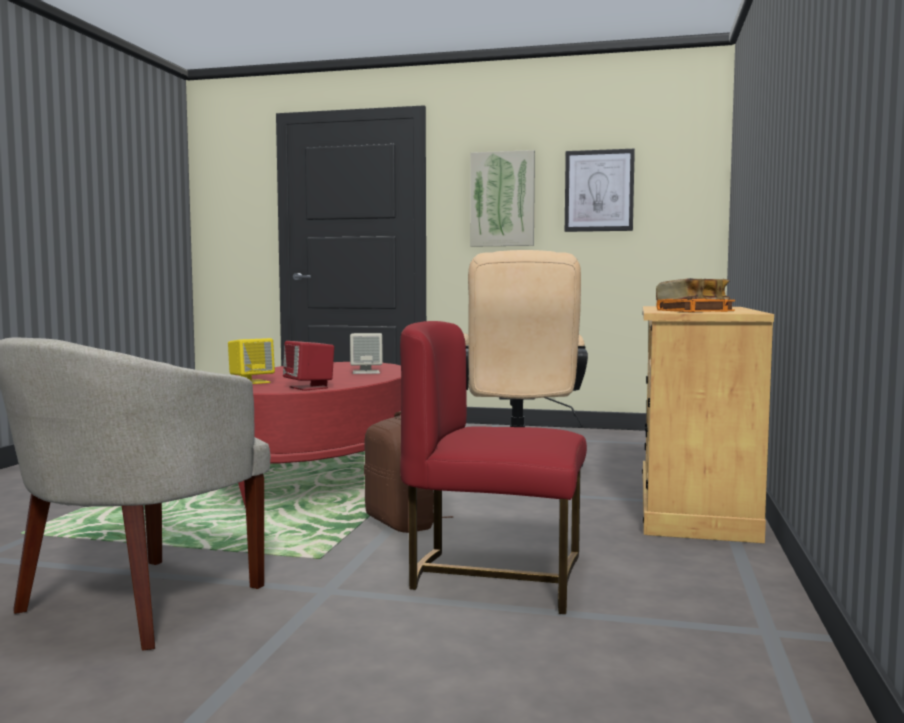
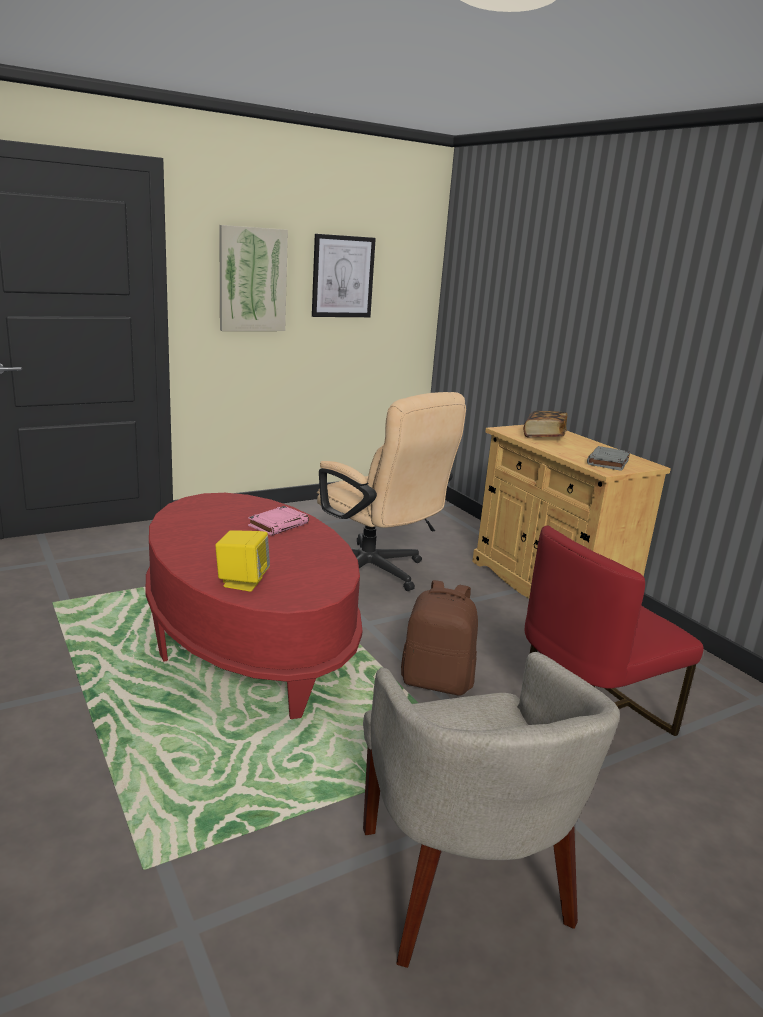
camera: 45 degrees left, 15 degrees up
red speaker [283,341,334,391] -> none
beige speaker [350,333,383,374] -> pink book [248,506,309,536]
orange book [656,298,735,312] -> grey book [587,446,630,471]

